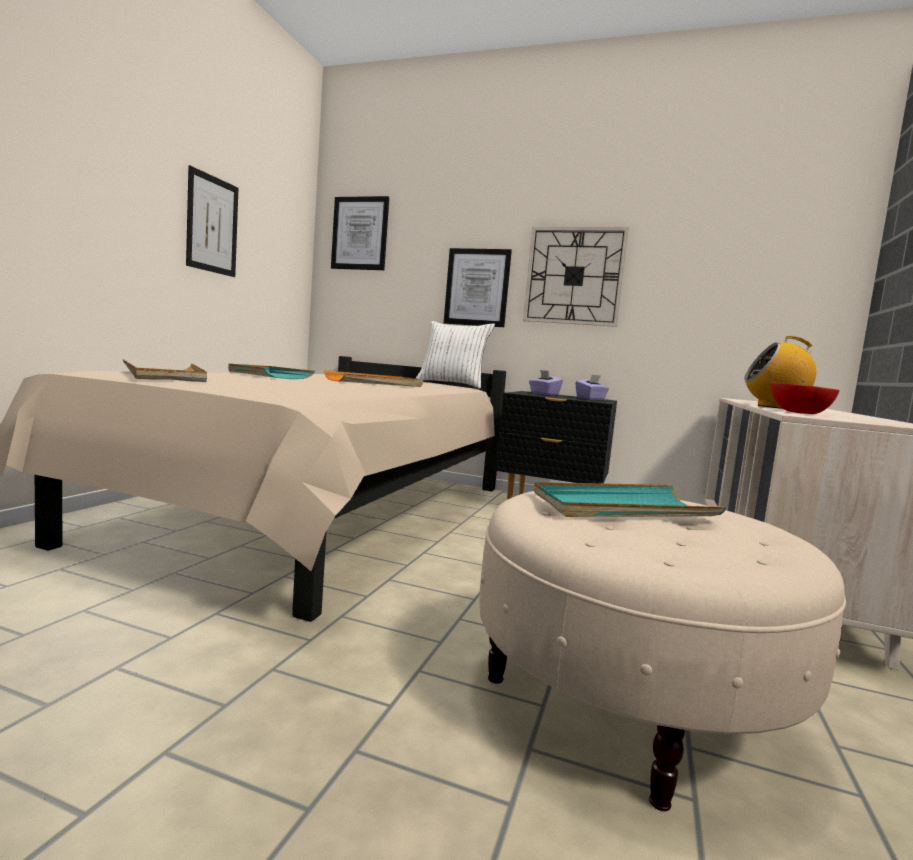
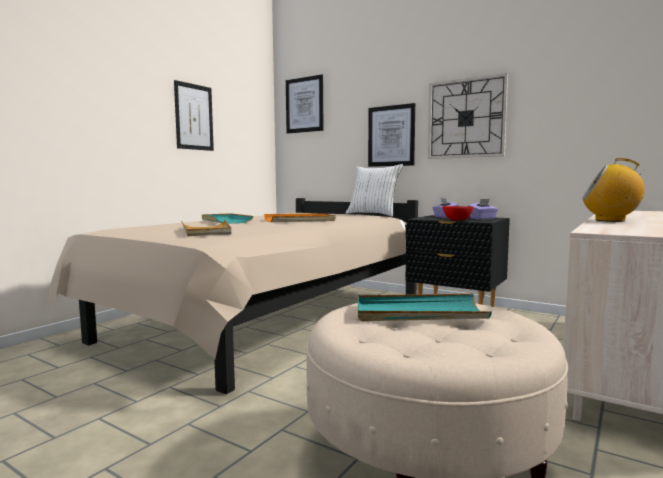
camera: 15 degrees right, 0 degrees up
beige tray [122,359,207,382] -> beige tray moved to [181,219,231,236]
red bowl [771,382,840,414] -> red bowl moved to [443,206,473,220]

